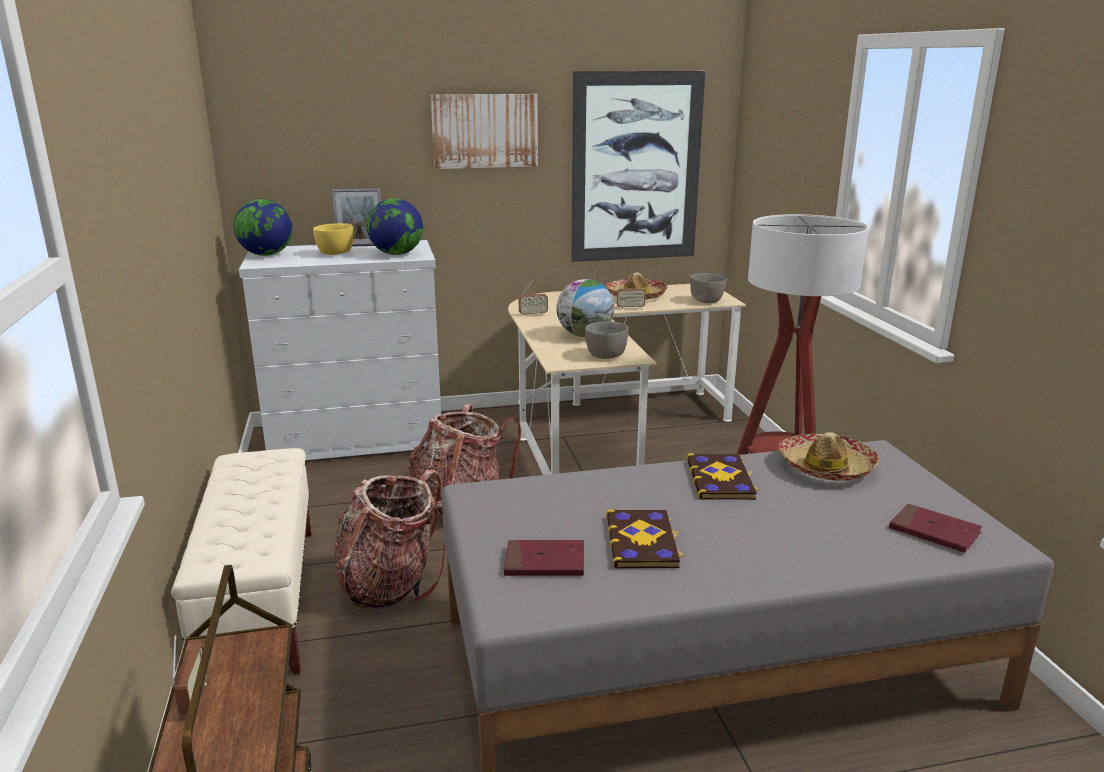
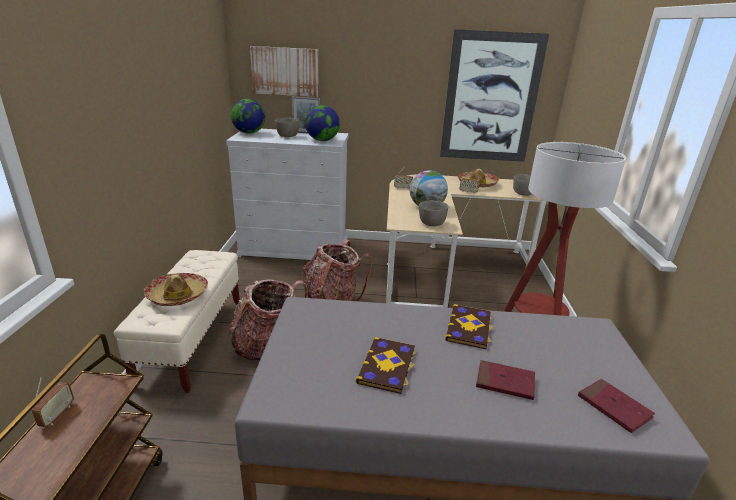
camera: 15 degrees right, 5 degrees up
yellow bowl [313,223,353,255] -> grey bowl [275,118,299,137]
picture [431,94,538,169] -> picture moved to [250,46,318,97]
red book [504,540,584,576] -> red book moved to [476,360,535,400]
hat [779,432,879,481] -> hat moved to [144,273,208,306]

